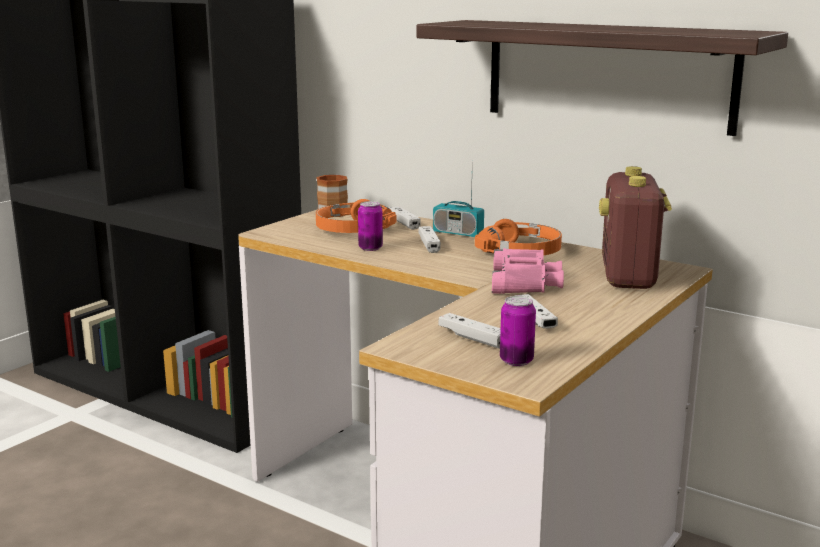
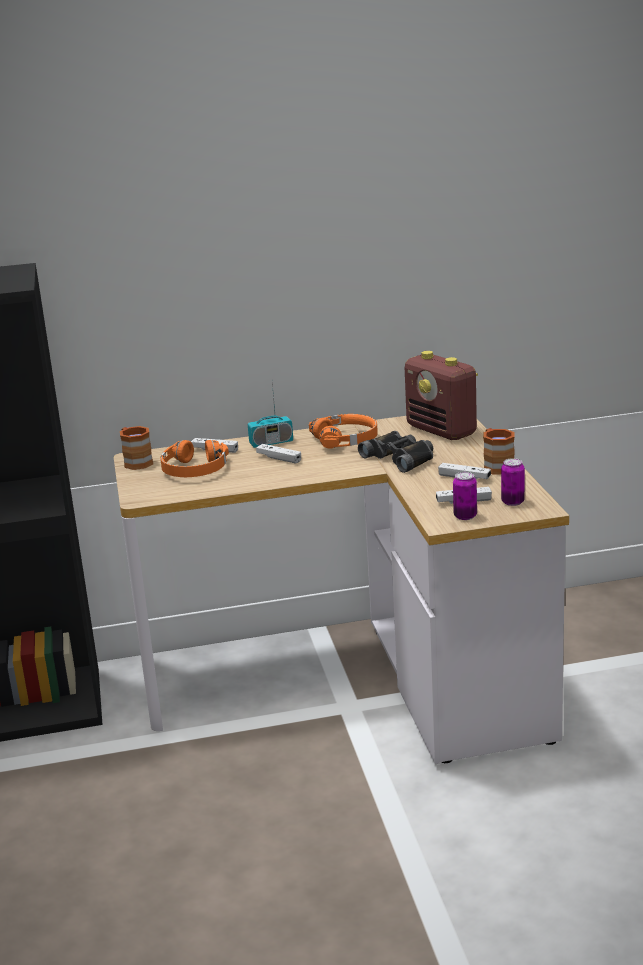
camera: 45 degrees left, 5 degrees up
can [358,201,383,251] -> can moved to [453,472,477,520]
shelf [417,20,788,136] -> none
pink binoculars [492,248,564,294] -> black binoculars [358,431,433,473]
none -> brown mug [483,428,514,475]

